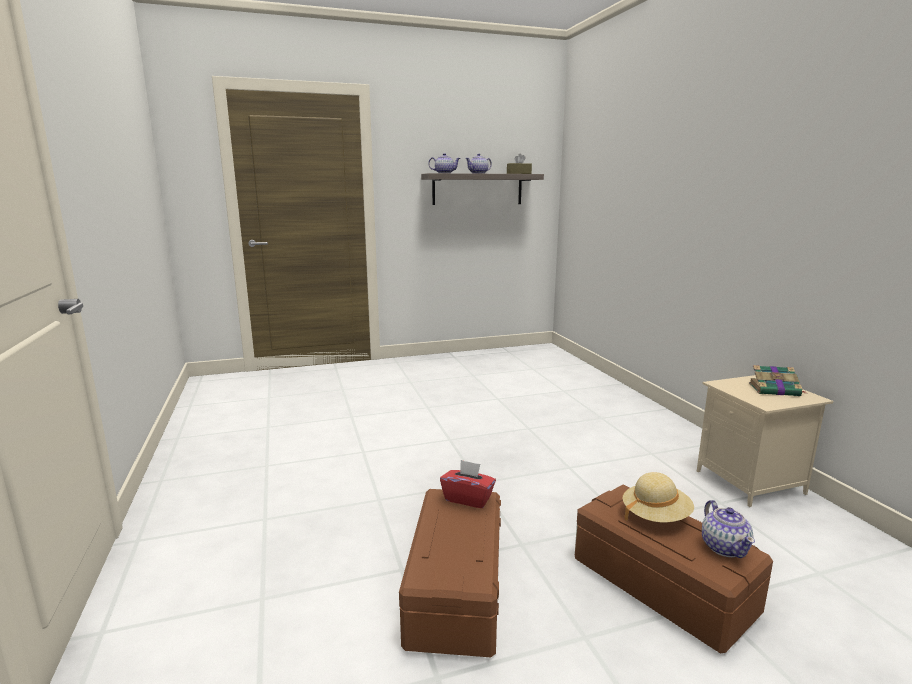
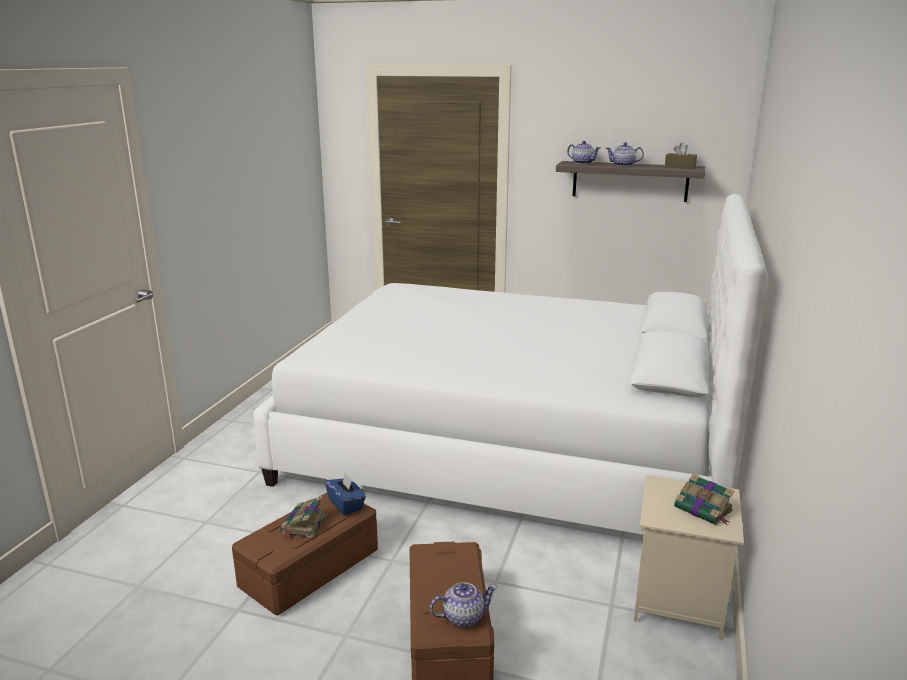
camera: 35 degrees right, 5 degrees up
red tissue box [440,460,496,508] -> blue tissue box [325,472,366,516]
beige hat [623,472,694,522] -> none
teapot [702,500,755,558] -> teapot turned 135 degrees counterclockwise [430,582,497,627]
none -> white bed [253,194,768,535]
none -> book [280,496,328,538]

